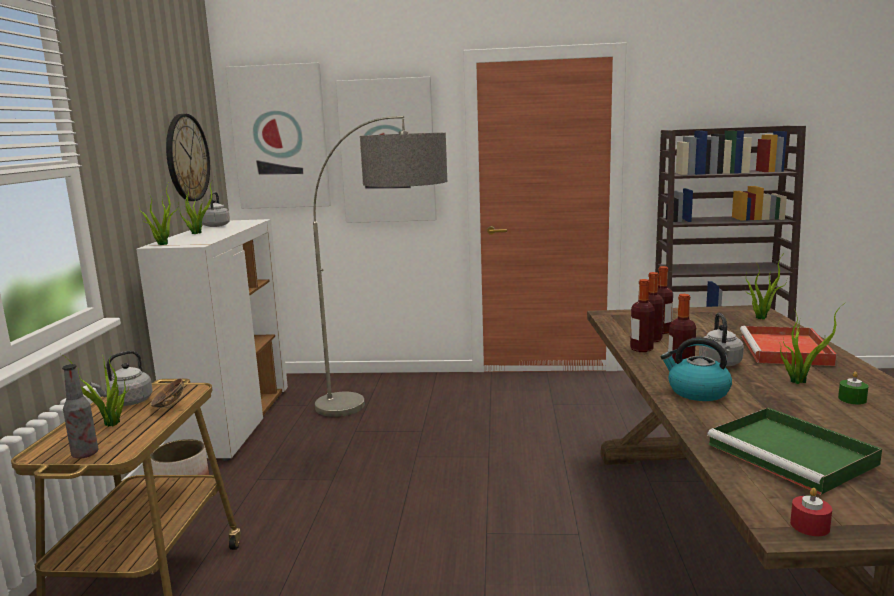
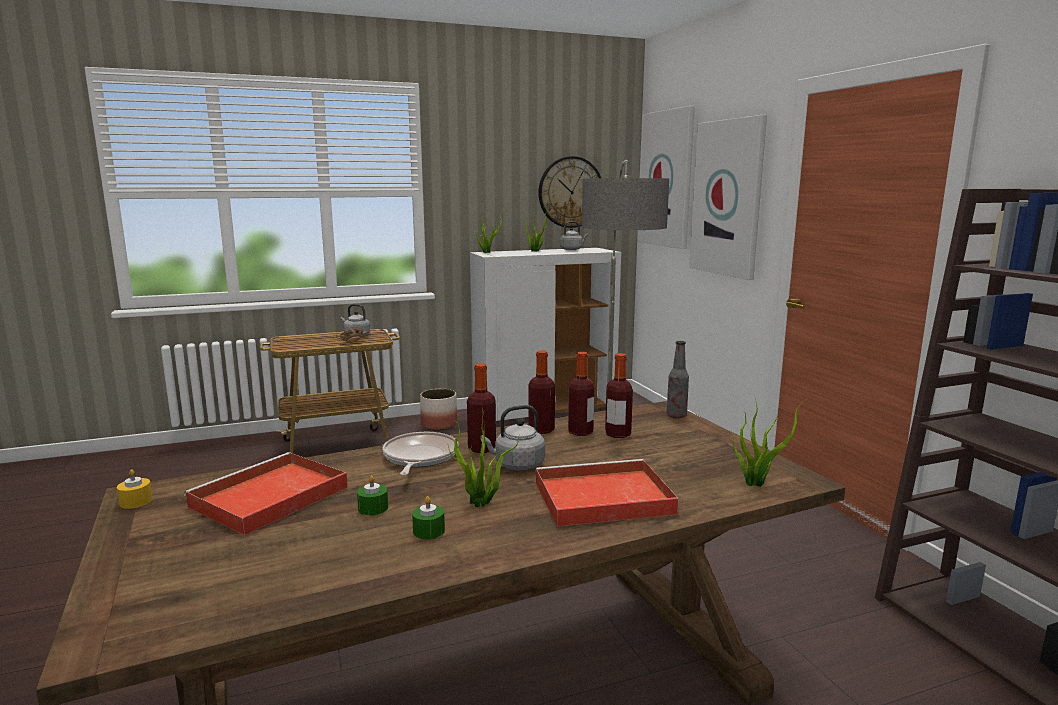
camera: 65 degrees right, 0 degrees up
potted plant [61,351,129,427] -> none
bottle [62,364,98,459] -> bottle moved to [666,341,689,418]
kettle [661,337,732,401] -> frying pan [382,432,458,476]
green tray [707,408,882,495] -> red tray [184,452,348,535]
red candle [790,488,832,536] -> yellow candle [117,469,153,509]
none -> green candle [357,475,388,515]

